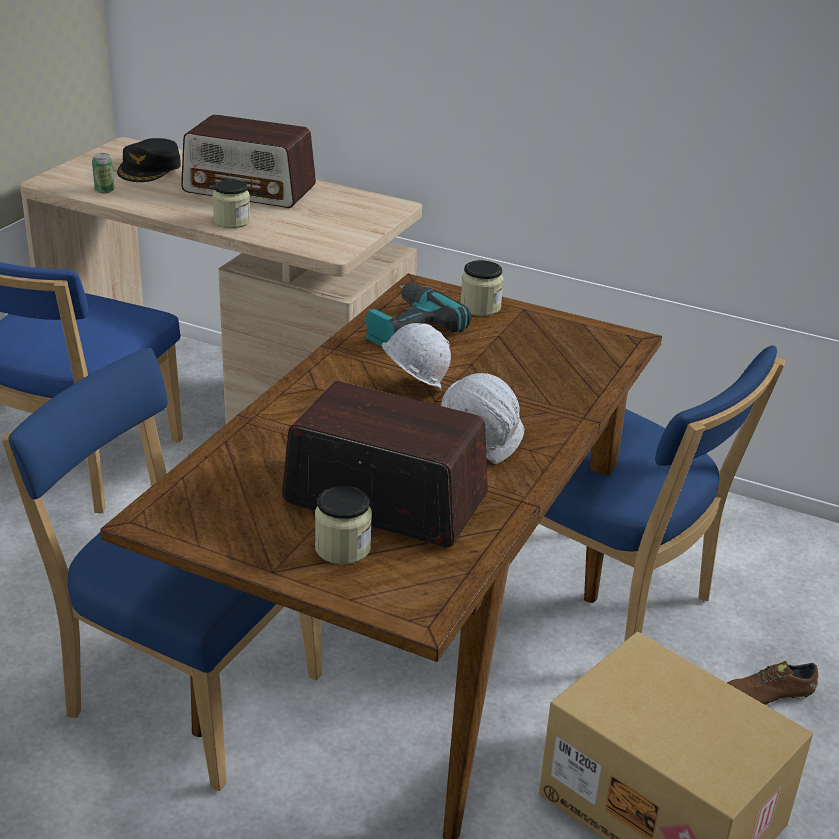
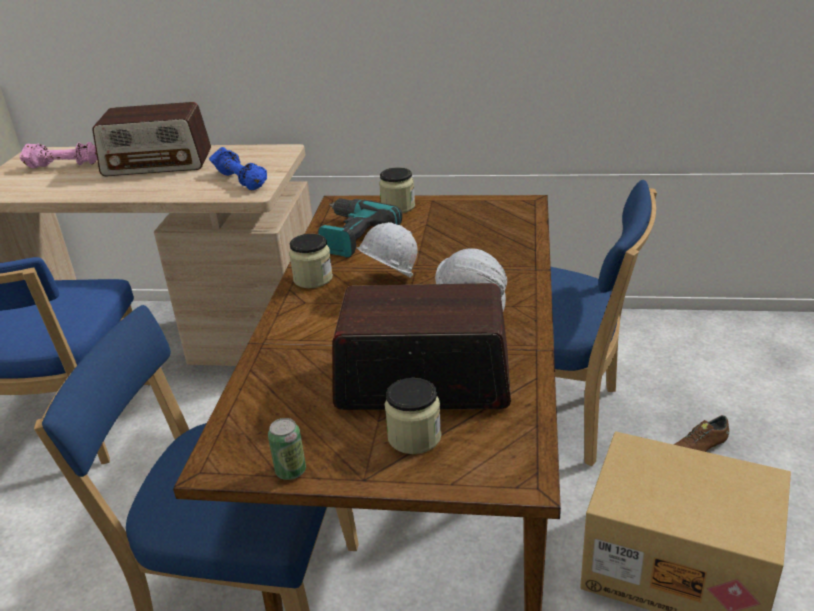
camera: 15 degrees left, 0 degrees up
can [92,153,114,193] -> can moved to [268,418,306,480]
black cap [117,138,181,182] -> pink dumbbell [20,142,97,168]
jar [212,179,250,228] -> jar moved to [289,234,333,288]
none -> blue dumbbell [209,147,267,190]

